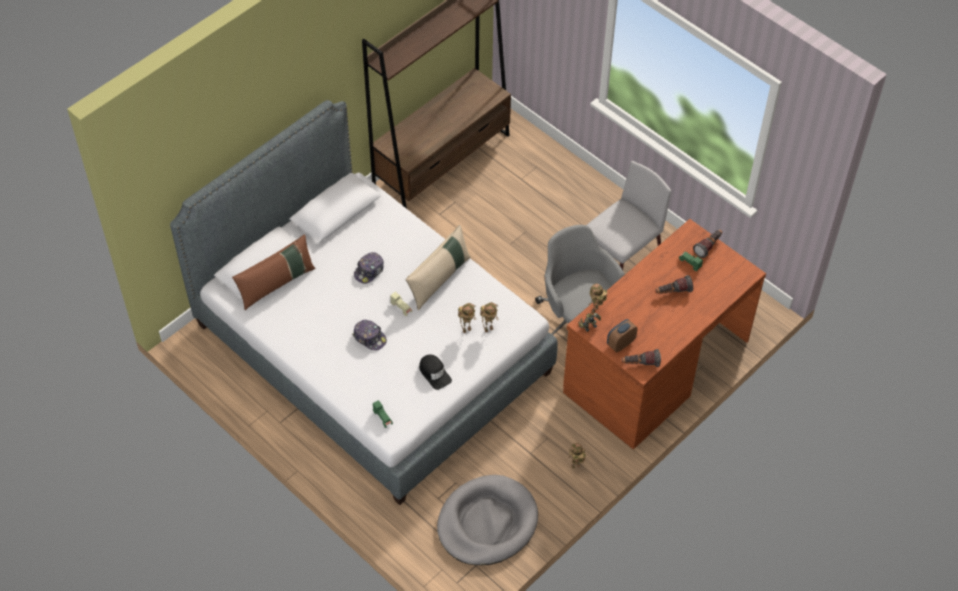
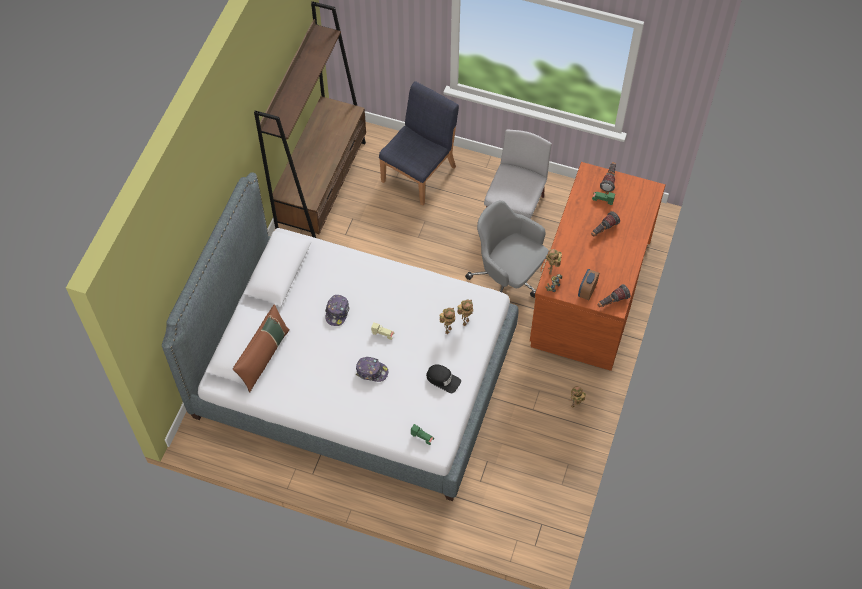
camera: 25 degrees left, 5 degrees up
beige pillow [406,225,471,310] -> none
grey dog bed [437,475,538,565] -> none
none -> blue chair [379,81,459,206]

